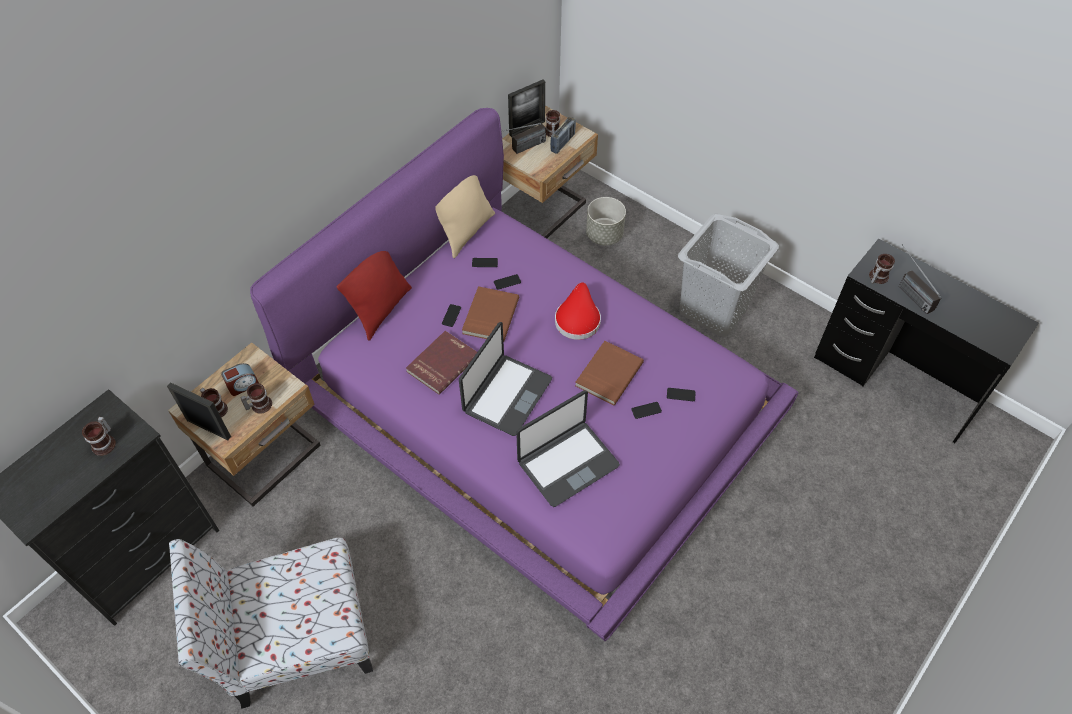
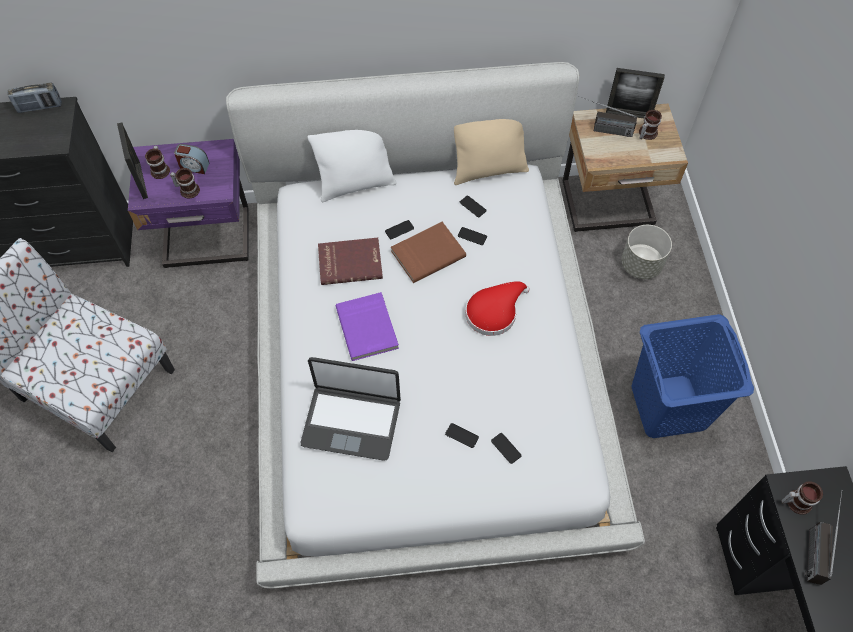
camera: 45 degrees right, 5 degrees up
mug [82,417,116,456] -> none
beige nightstand [168,342,320,507] -> purple nightstand [128,139,249,268]
purple bed [250,108,798,641] -> white bed [226,62,645,589]
red pillow [336,251,412,340] -> white pillow [308,130,397,202]
laptop [459,322,552,436] -> purple book [336,292,399,361]
radio [550,117,576,154] -> radio moved to [8,83,62,113]
brown book [575,341,644,405] -> none
grey laundry basket [678,213,779,337] -> blue laundry basket [631,314,754,438]

